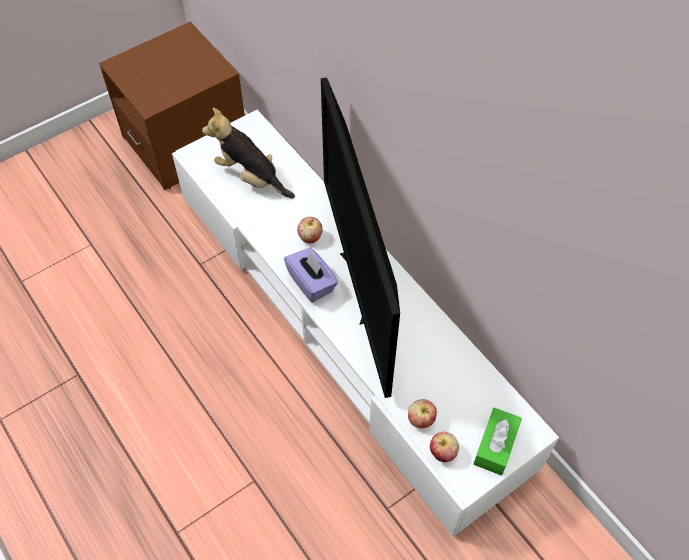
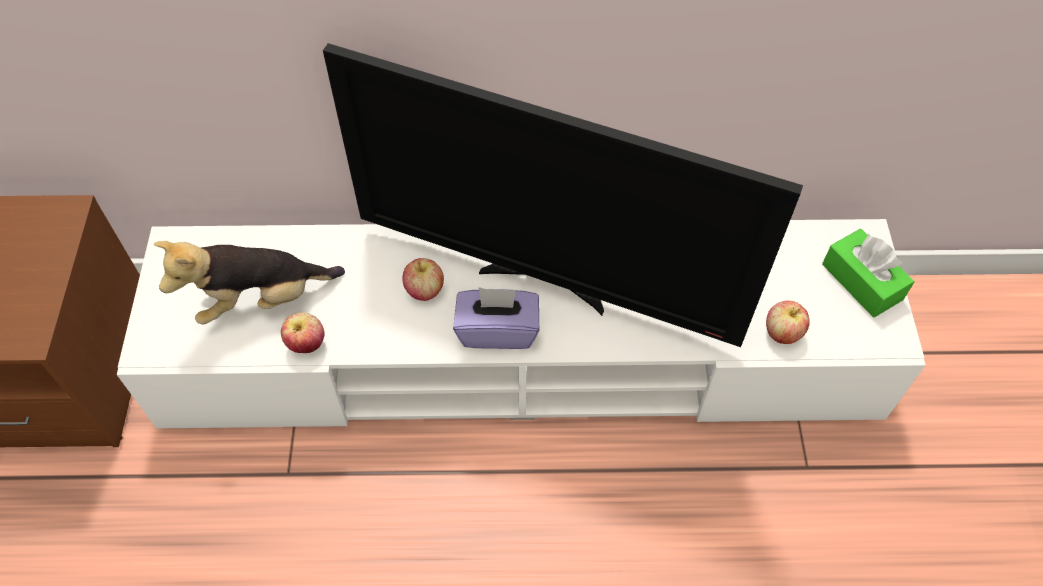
camera: 55 degrees left, 0 degrees up
apple [430,432,459,462] -> apple moved to [281,313,324,353]

